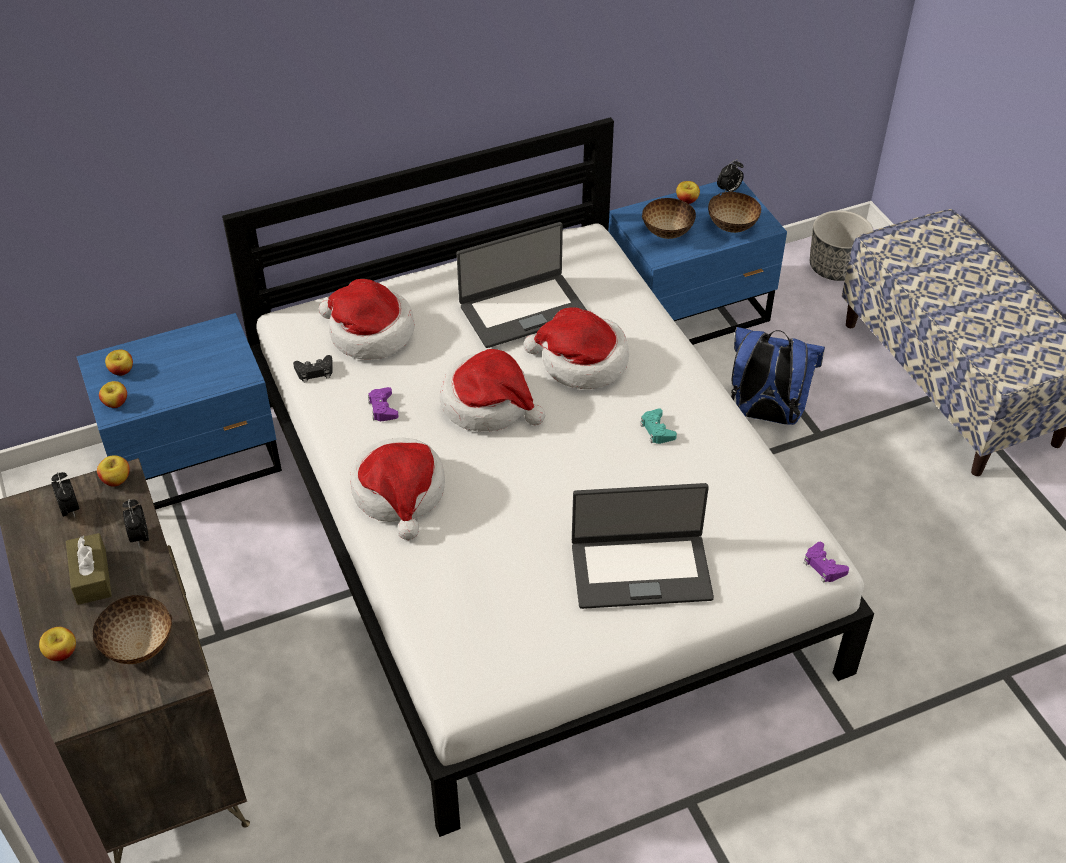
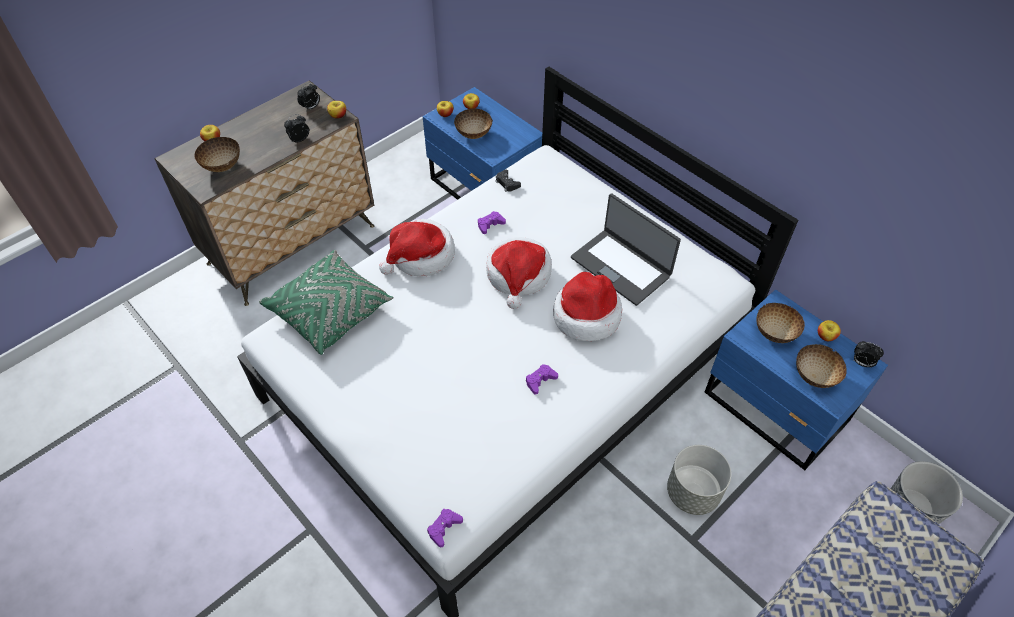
camera: 70 degrees right, 5 degrees up
brown tissue box [66,533,112,605] -> none
hat [319,279,415,360] -> none
laptop [572,483,714,609] -> none
turquoise game controller [640,408,677,444] -> purple game controller [526,364,558,395]
blue backpack [731,327,825,425] -> grey planter [667,445,731,515]
none -> green pillow [259,250,394,355]
none -> bowl [454,108,493,139]

